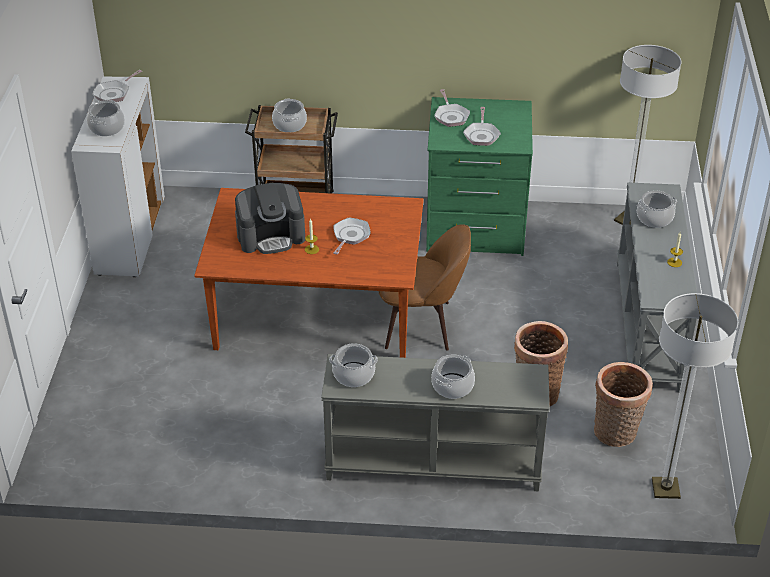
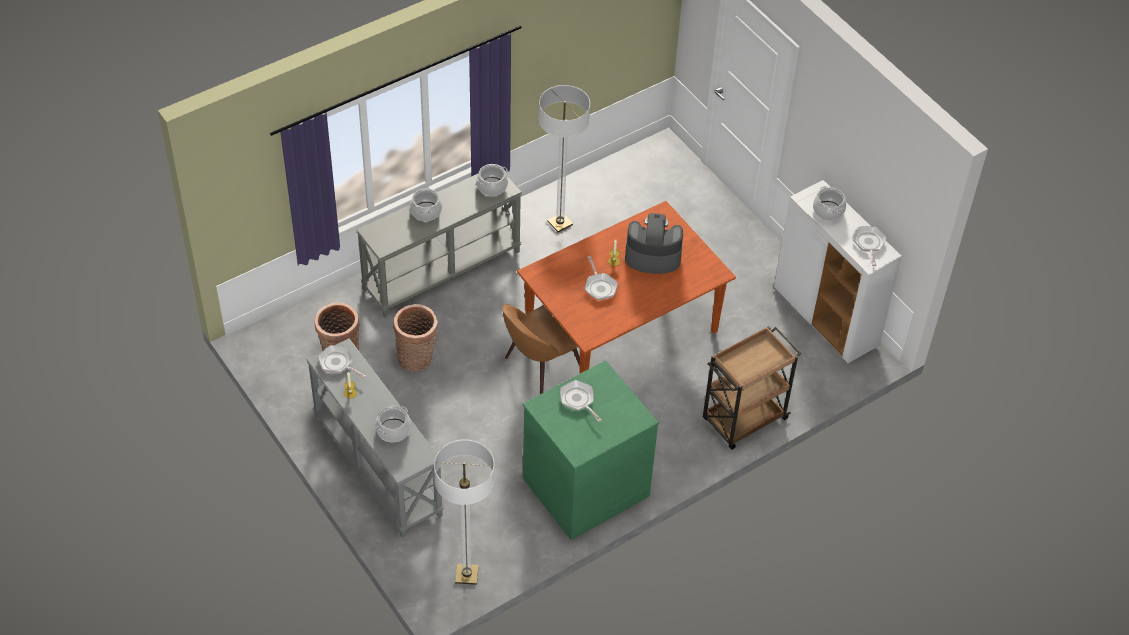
camera: 140 degrees right, 10 degrees up
coffee machine [235,183,305,254] -> coffee machine turned 60 degrees clockwise [625,213,683,274]
cooking pot [272,98,307,132] -> none
frying pan [434,89,470,127] -> frying pan moved to [318,345,366,379]
floor lamp [652,293,738,499] -> floor lamp moved to [539,85,590,232]

